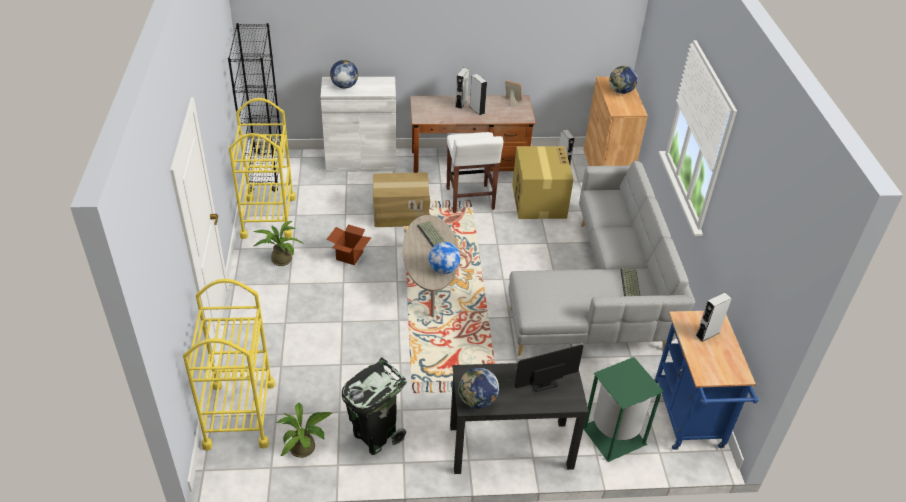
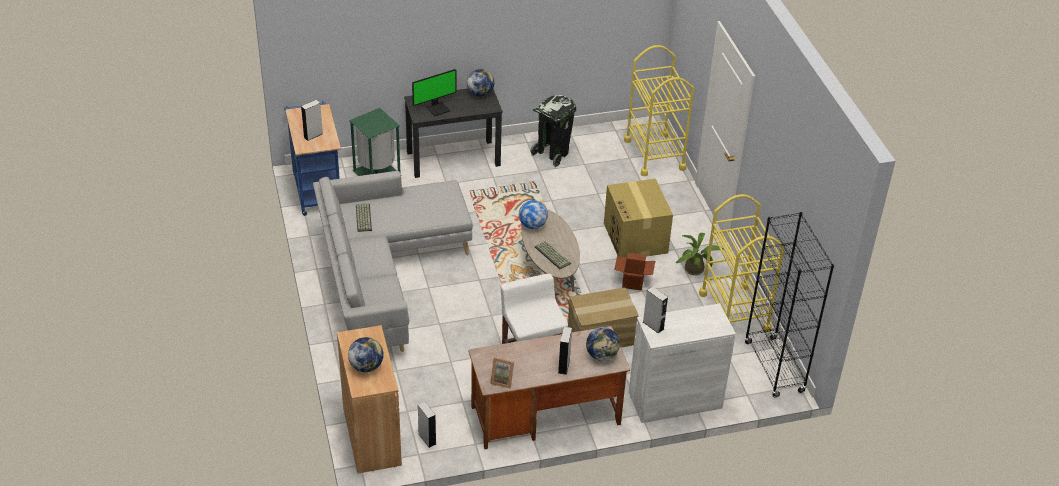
camera: 170 degrees right, 0 degrees up
potted plant [276,402,333,458] -> none
globe [330,60,358,89] -> globe moved to [586,327,620,361]
grey speaker [470,74,487,115] -> grey speaker moved to [643,286,668,334]
cardboard box [512,146,574,219] -> cardboard box moved to [604,179,673,258]

